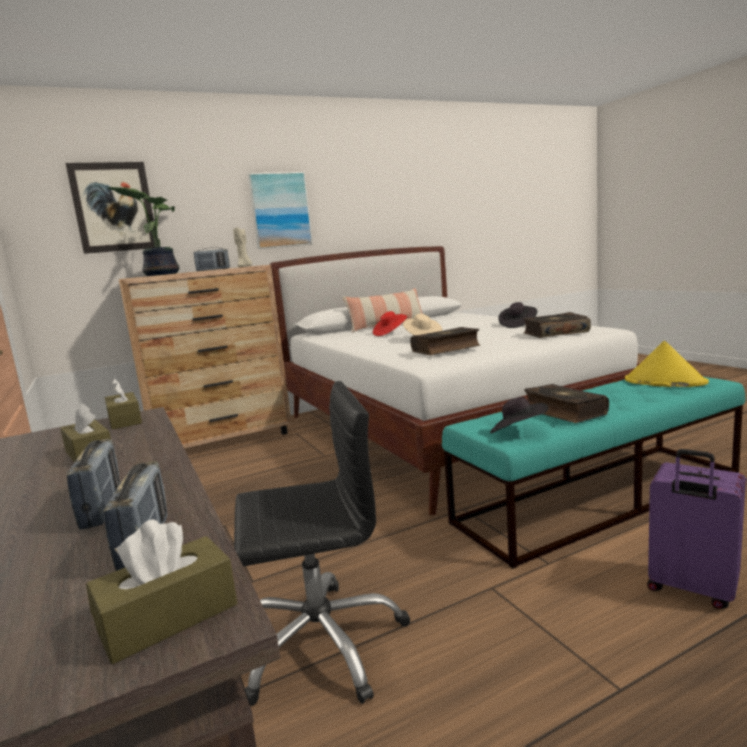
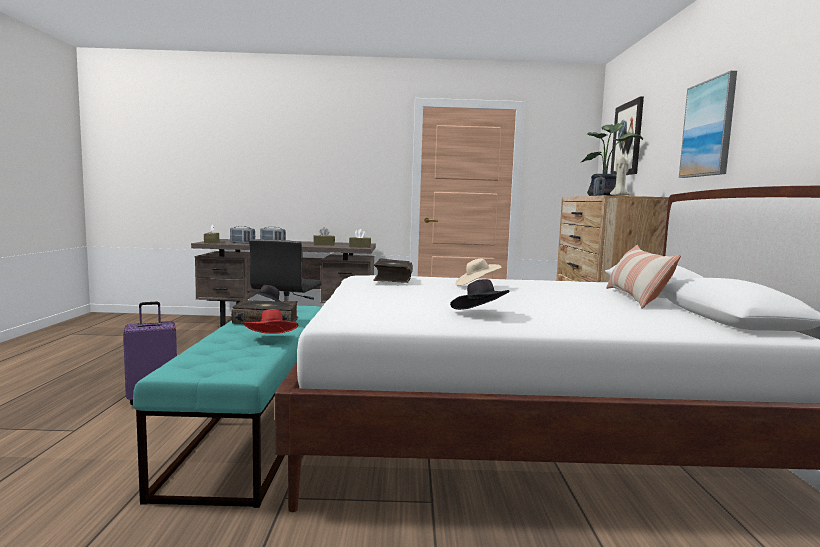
camera: 115 degrees right, 5 degrees down
red hat [373,311,407,336] -> red hat moved to [243,309,298,334]
book [523,312,591,338] -> none
yellow hat [625,341,709,387] -> none

